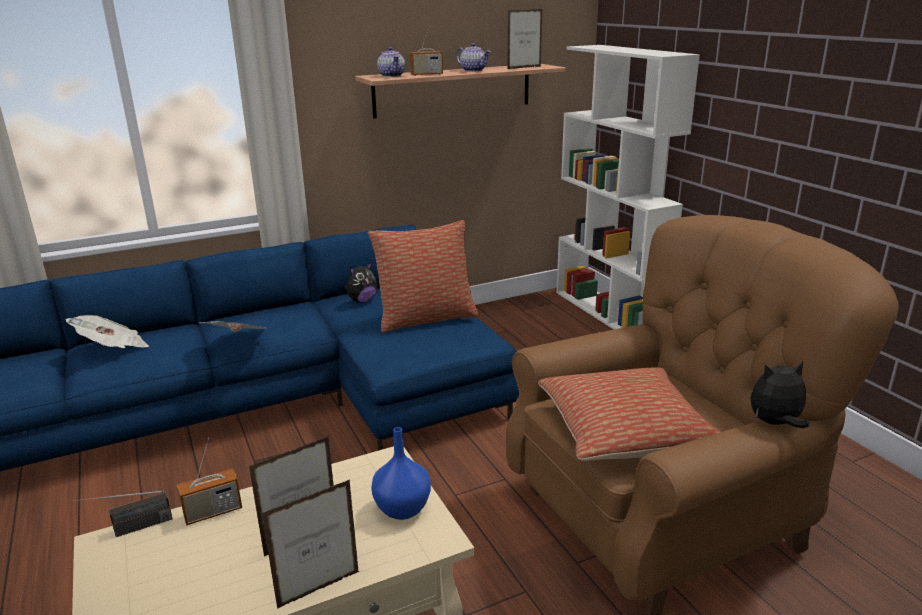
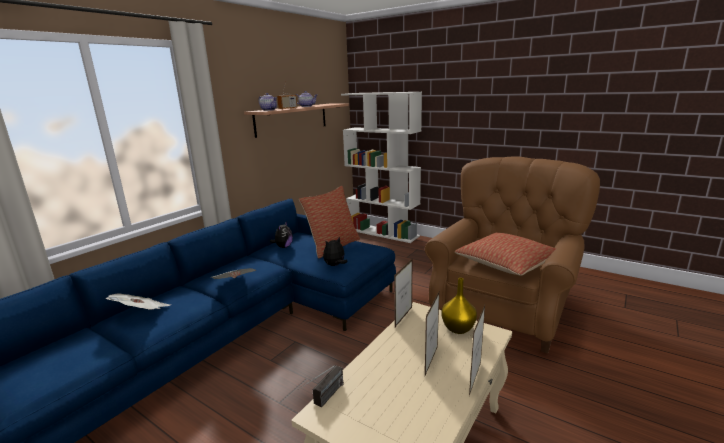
camera: 30 degrees left, 5 degrees down
radio [177,437,242,525] -> none
blue vase [371,427,431,520] -> yellow vase [441,278,477,334]
picture frame [507,9,542,69] -> picture frame moved to [394,258,413,327]
plush toy [750,361,809,428] -> plush toy moved to [323,236,348,266]

